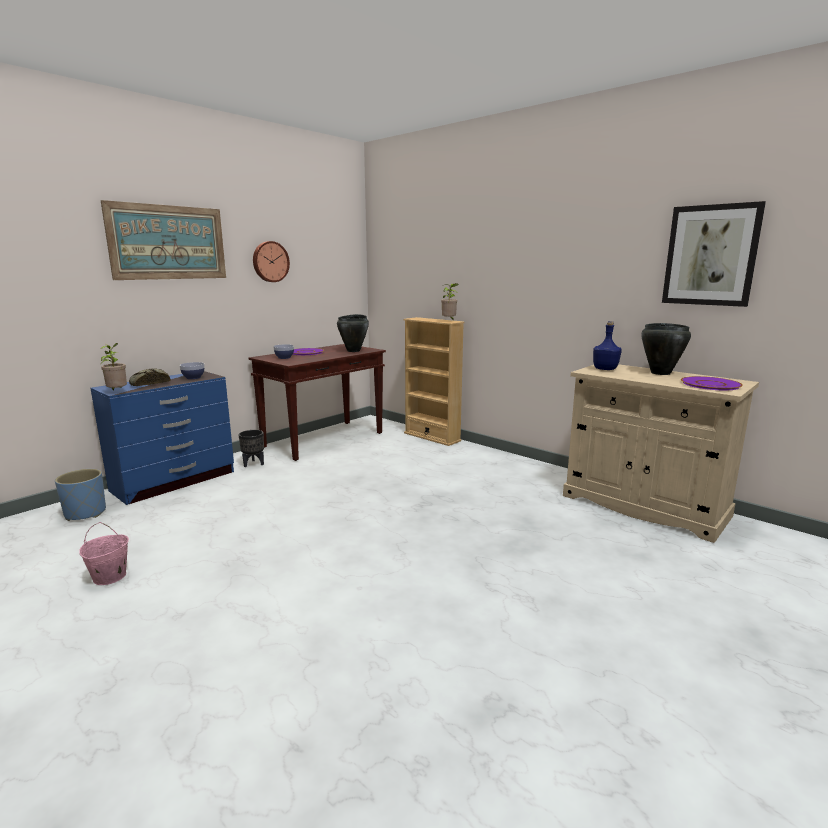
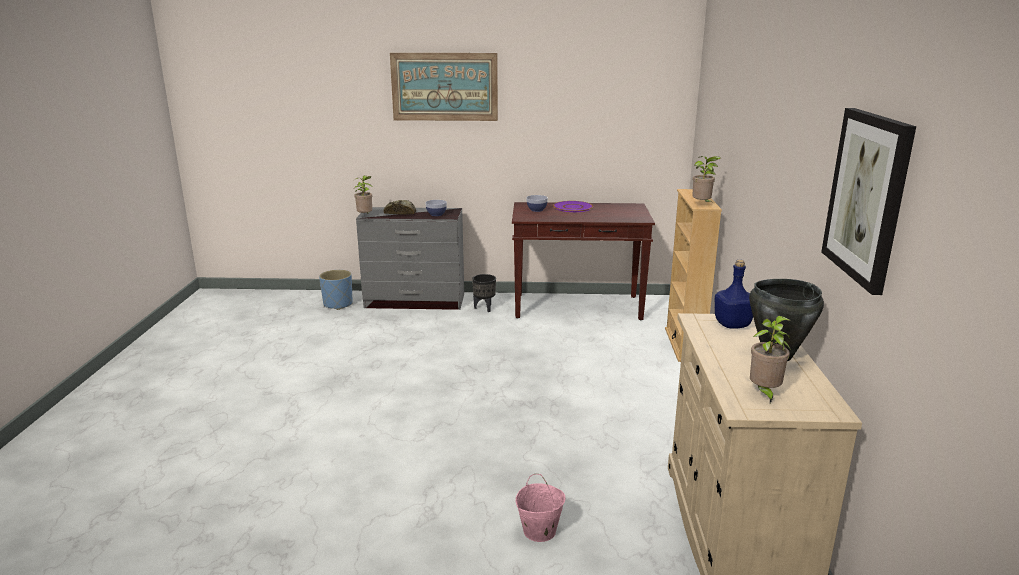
camera: 50 degrees right, 5 degrees up
pink bucket [79,522,129,585] -> pink bucket moved to [515,474,565,542]
blue dresser [91,371,234,505] -> grey dresser [356,207,464,310]
wall clock [253,241,290,282] -> none
black cooking pot [337,314,369,352] -> none
purple plate [681,376,743,390] -> potted plant [750,316,791,403]

